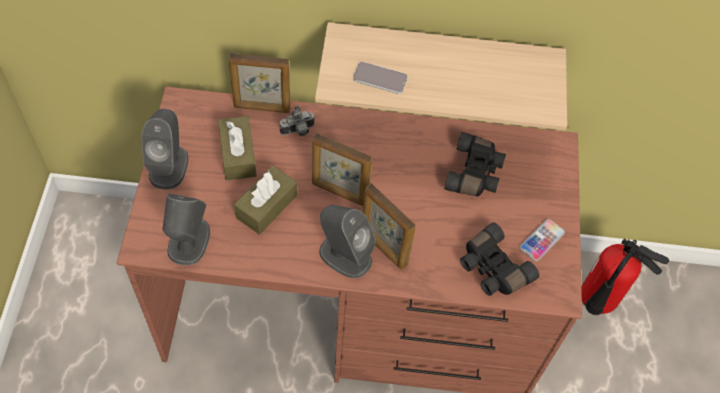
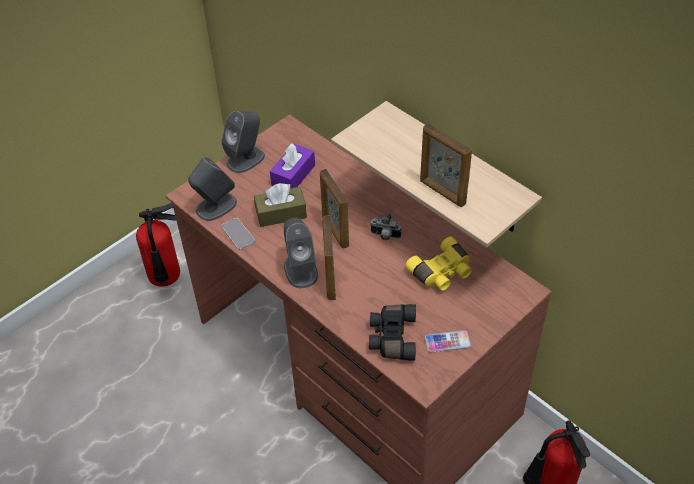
camera: 45 degrees right, 10 degrees down
brown tissue box [218,116,256,181] -> purple tissue box [270,143,315,188]
picture frame [229,53,290,113] -> picture frame moved to [420,123,472,207]
camera [280,106,315,136] -> camera moved to [370,213,401,241]
phone [353,61,408,94] -> phone moved to [221,218,255,250]
black binoculars [444,132,506,196] -> yellow binoculars [405,237,472,291]
none -> fire extinguisher [136,203,180,287]

